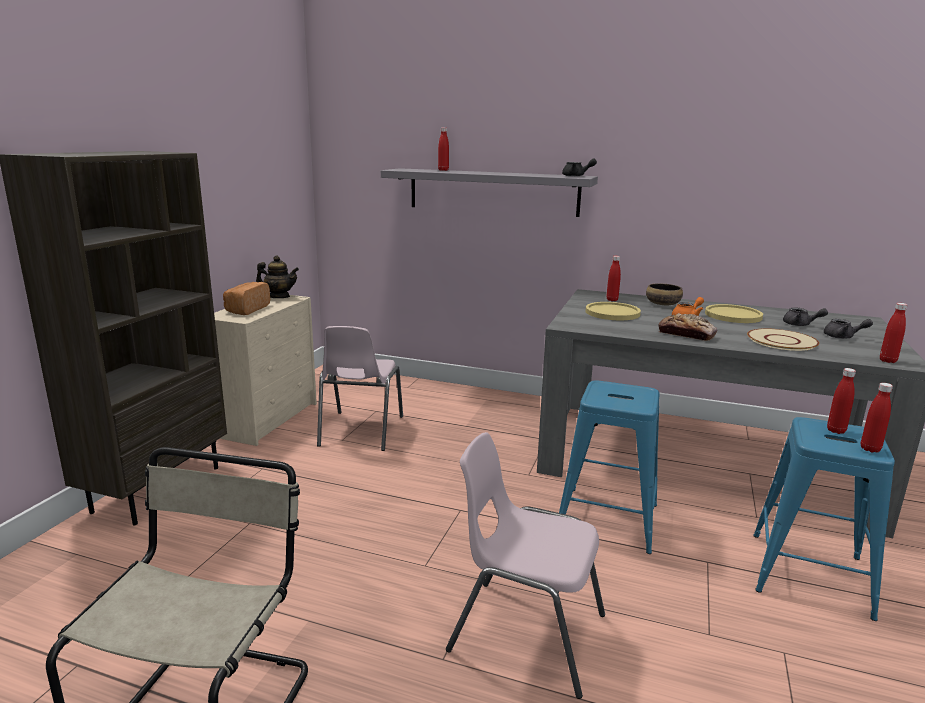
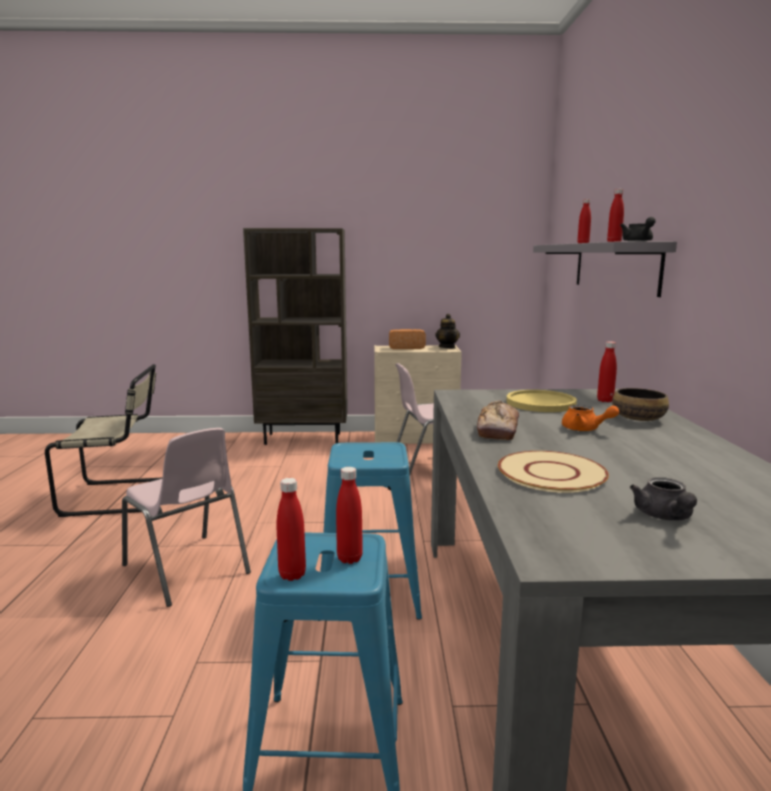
camera: 70 degrees right, 5 degrees down
pink chair [446,432,605,699] -> pink chair turned 135 degrees clockwise [122,428,251,607]
yellow plate [705,304,763,323] -> none
grey teapot [783,307,828,326] -> none
red bottle [880,303,907,363] -> red bottle moved to [607,189,624,242]

